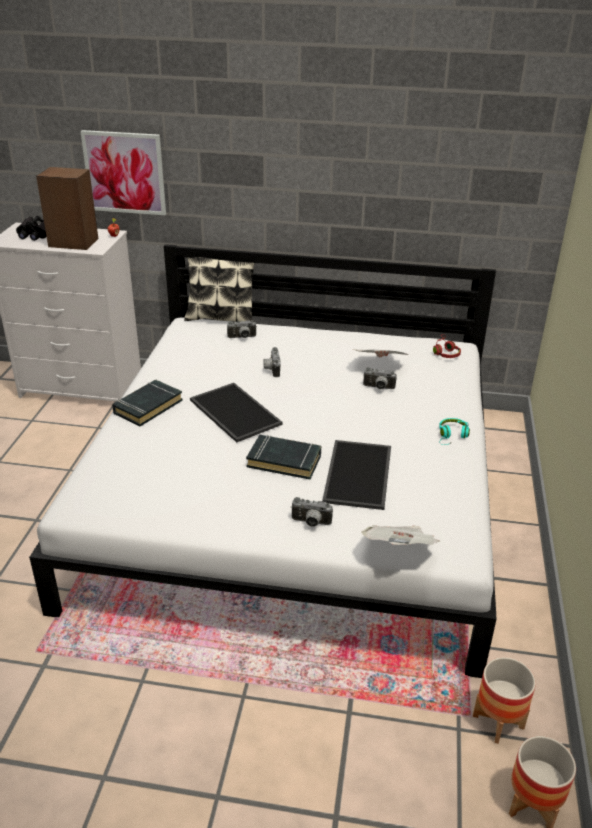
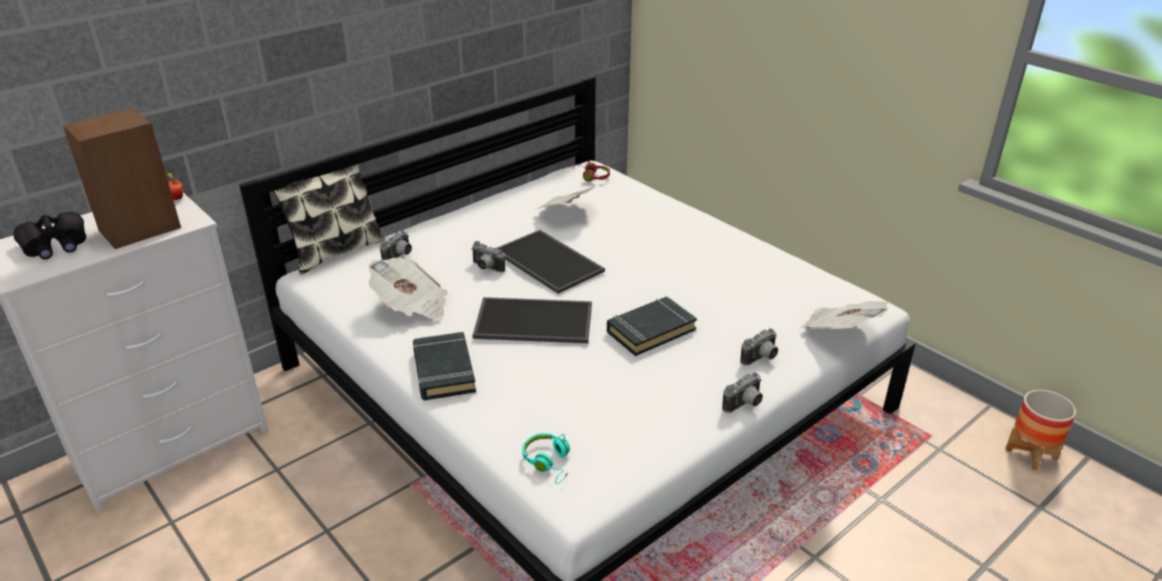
camera: 50 degrees left, 0 degrees up
picture [80,130,166,215] -> none
tray [322,440,391,510] -> tray moved to [497,230,605,294]
camera [363,367,397,389] -> camera moved to [722,372,763,413]
turquoise headphones [439,418,470,445] -> turquoise headphones moved to [522,433,570,484]
planter [473,657,536,743] -> none
none -> newspaper [369,258,447,321]

